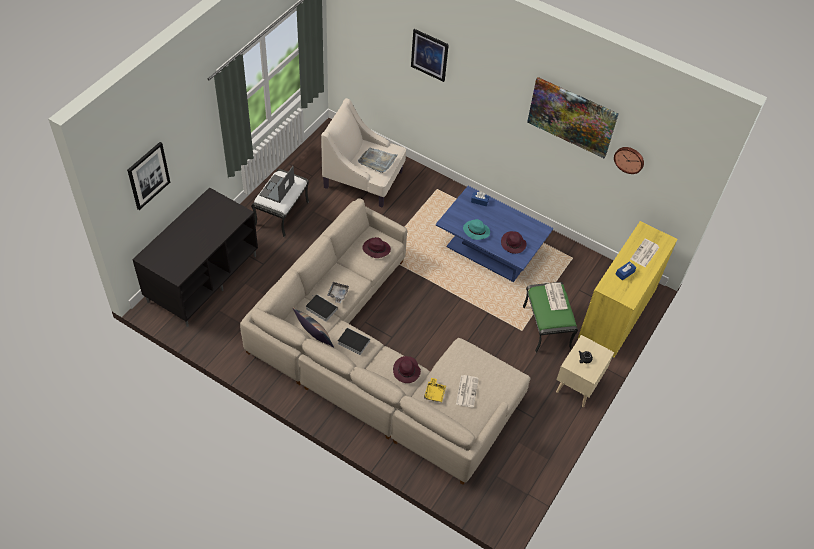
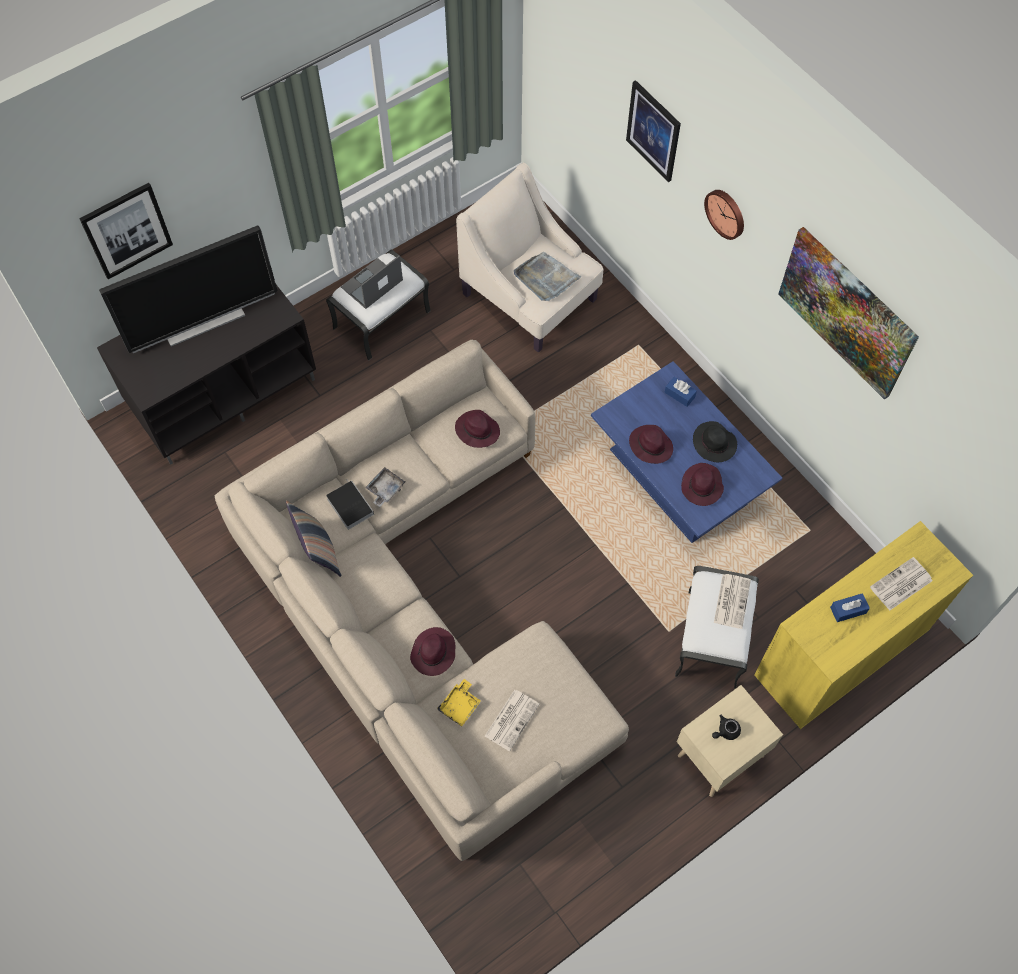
camera: 25 degrees right, 10 degrees up
book [338,327,370,355] -> none
turquoise hat [463,219,490,240] -> purple hat [629,425,673,464]
green ottoman [523,282,578,353] -> white ottoman [675,566,759,689]
wall clock [614,147,644,174] -> wall clock moved to [704,190,744,240]
none -> television [99,226,277,353]
none -> black hat [693,421,737,462]

